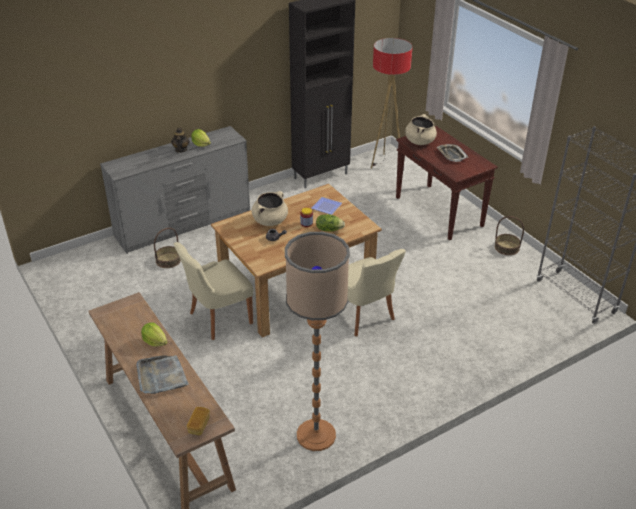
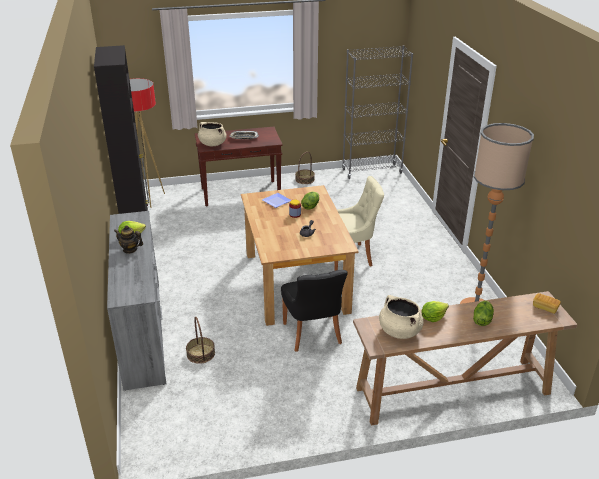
camera: 70 degrees left, 5 degrees down
grey tray [136,355,189,394] -> lettuce [473,300,494,326]
beige chair [174,242,253,340] -> black chair [281,270,348,352]
beige cooking pot [252,191,288,226] -> beige cooking pot moved to [379,295,424,339]

